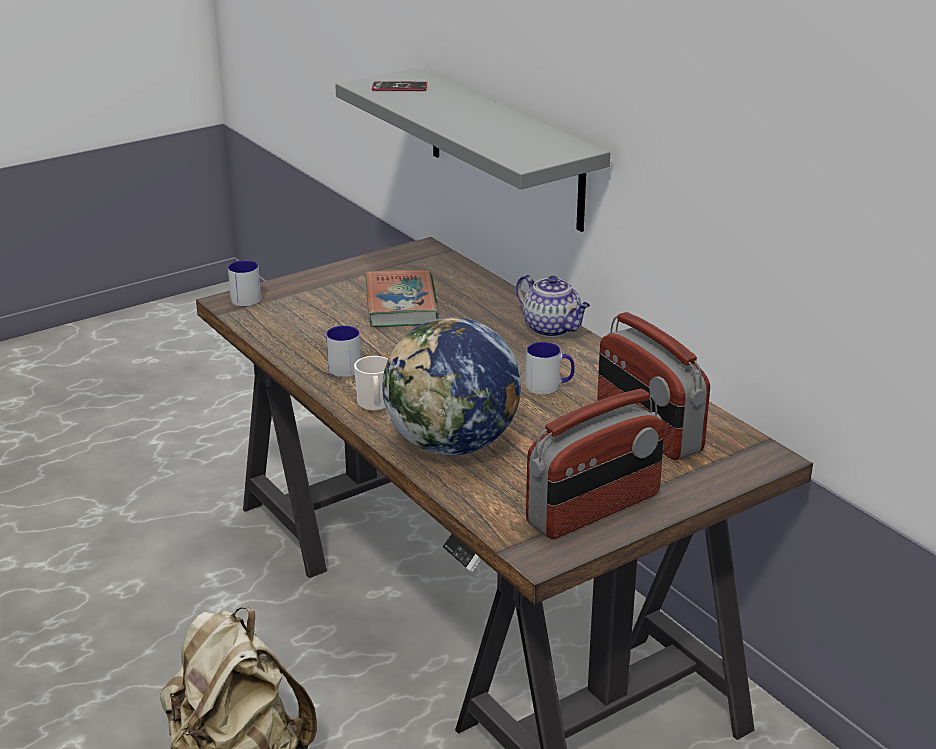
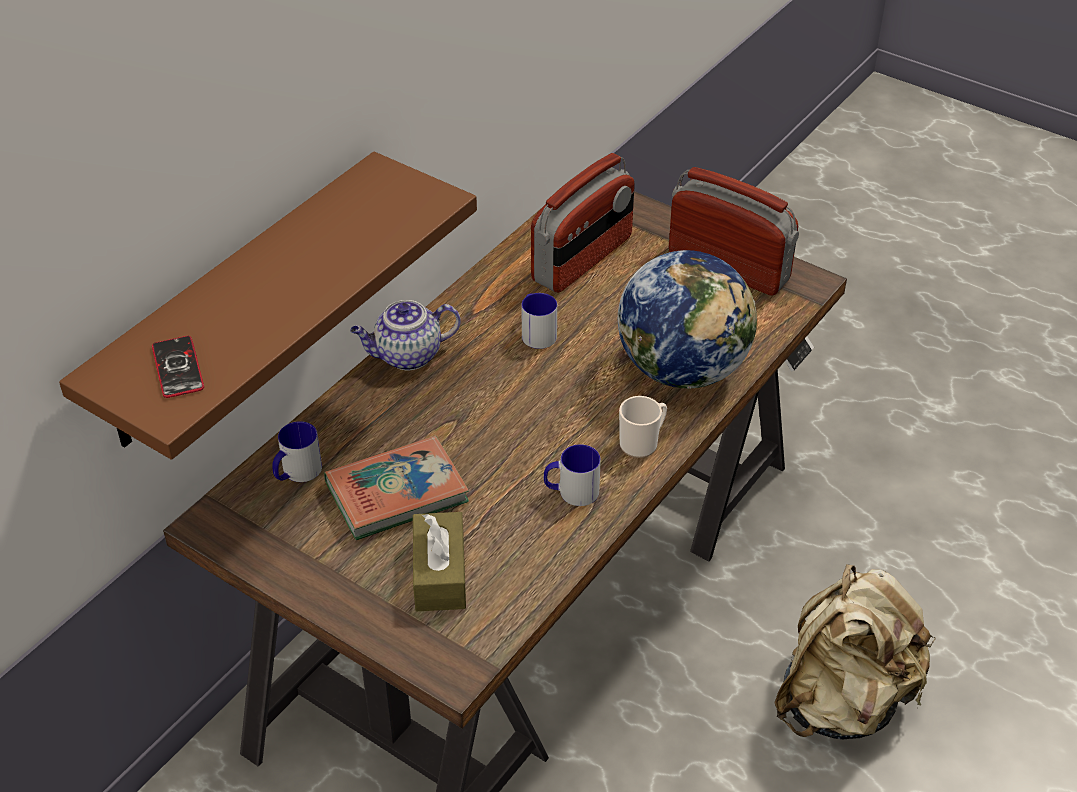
camera: 110 degrees left, 15 degrees up
mug [228,260,261,307] -> mug moved to [272,421,322,482]
grey shelf [335,68,610,232] -> brown shelf [59,152,477,460]
teapot [516,275,590,337] -> teapot turned 135 degrees counterclockwise [350,300,461,371]
none -> brown tissue box [413,512,466,611]

